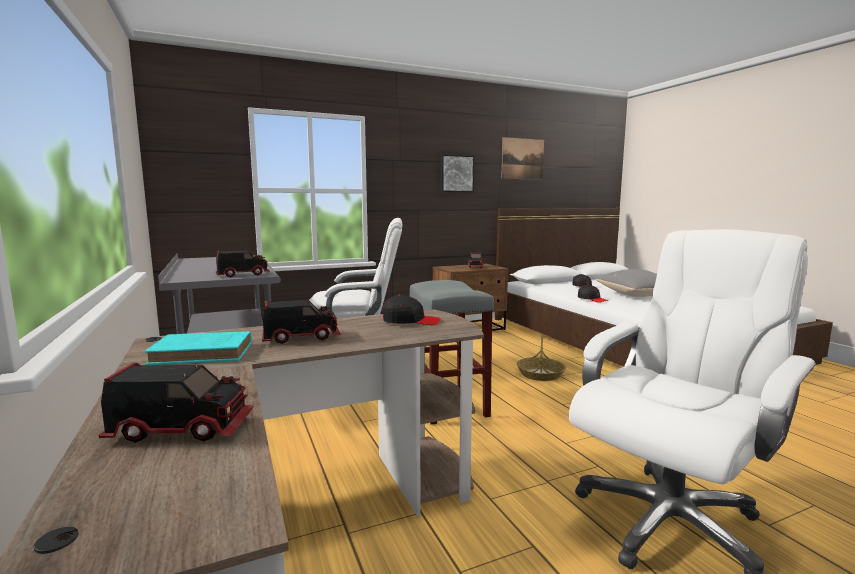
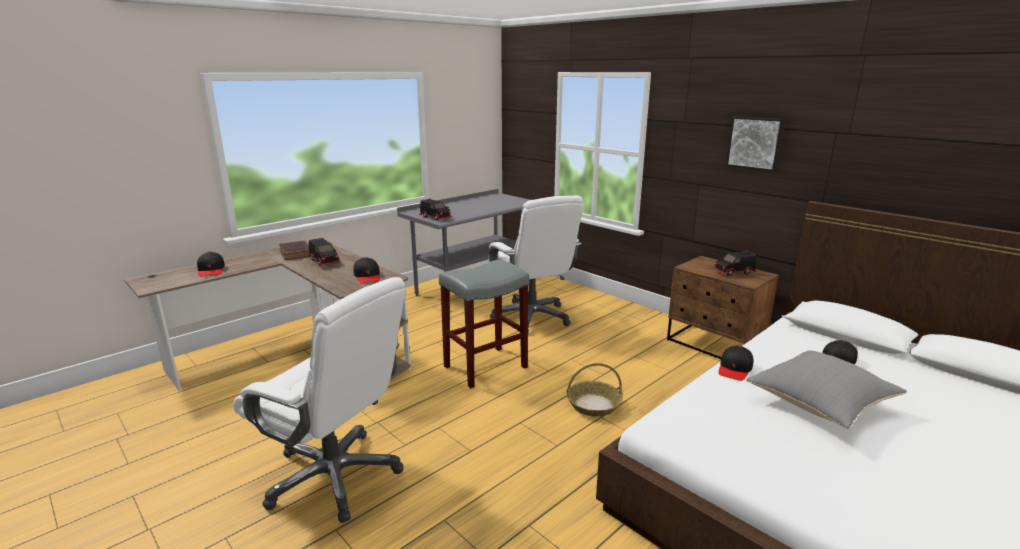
camera: 70 degrees right, 10 degrees up
toy truck [99,363,254,443] -> black cap [197,252,225,277]
turquoise book [145,331,252,365] -> brown book [279,240,310,260]
picture [501,137,544,180] -> none

